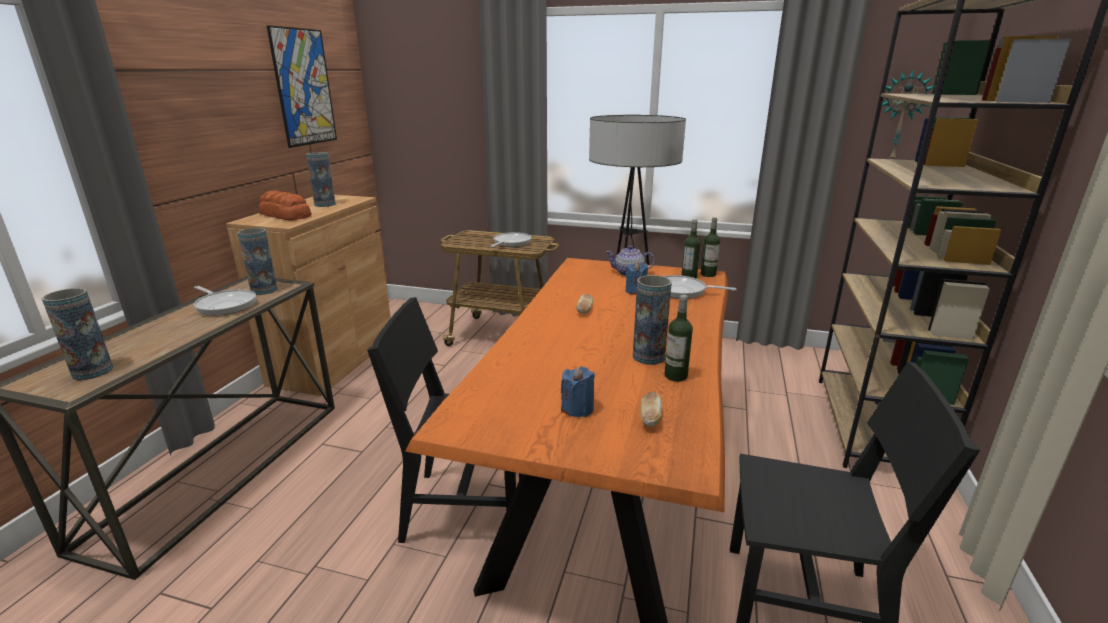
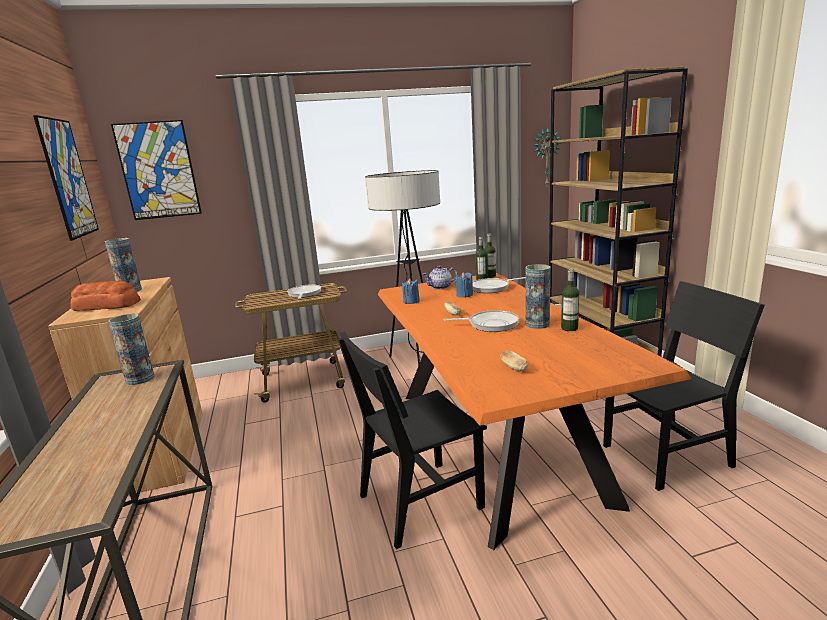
camera: 30 degrees left, 5 degrees down
vase [41,288,113,380] -> none
frying pan [194,286,256,316] -> frying pan moved to [443,310,519,332]
blue candle [561,366,595,417] -> blue candle moved to [402,278,420,304]
bread [640,392,662,426] -> bread moved to [501,351,528,371]
none -> picture [111,120,202,220]

